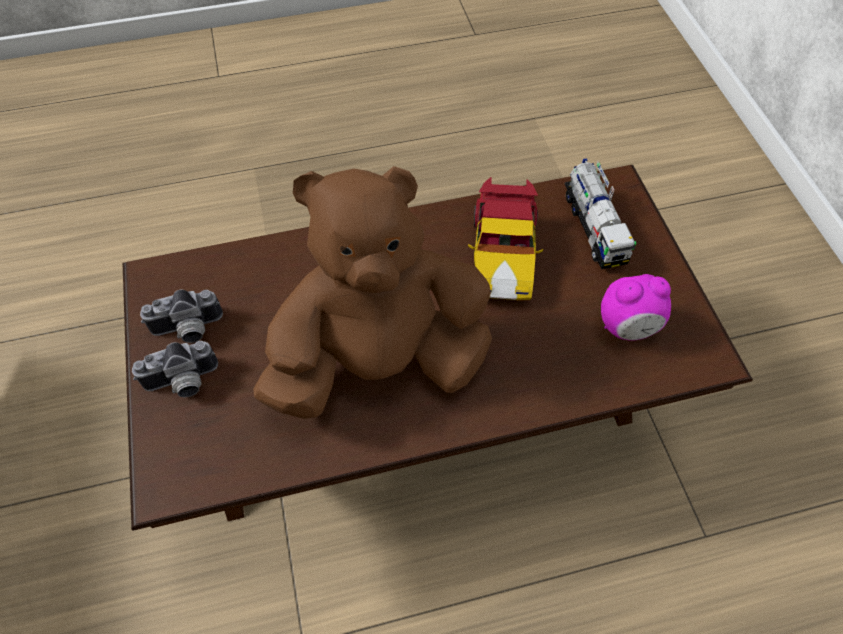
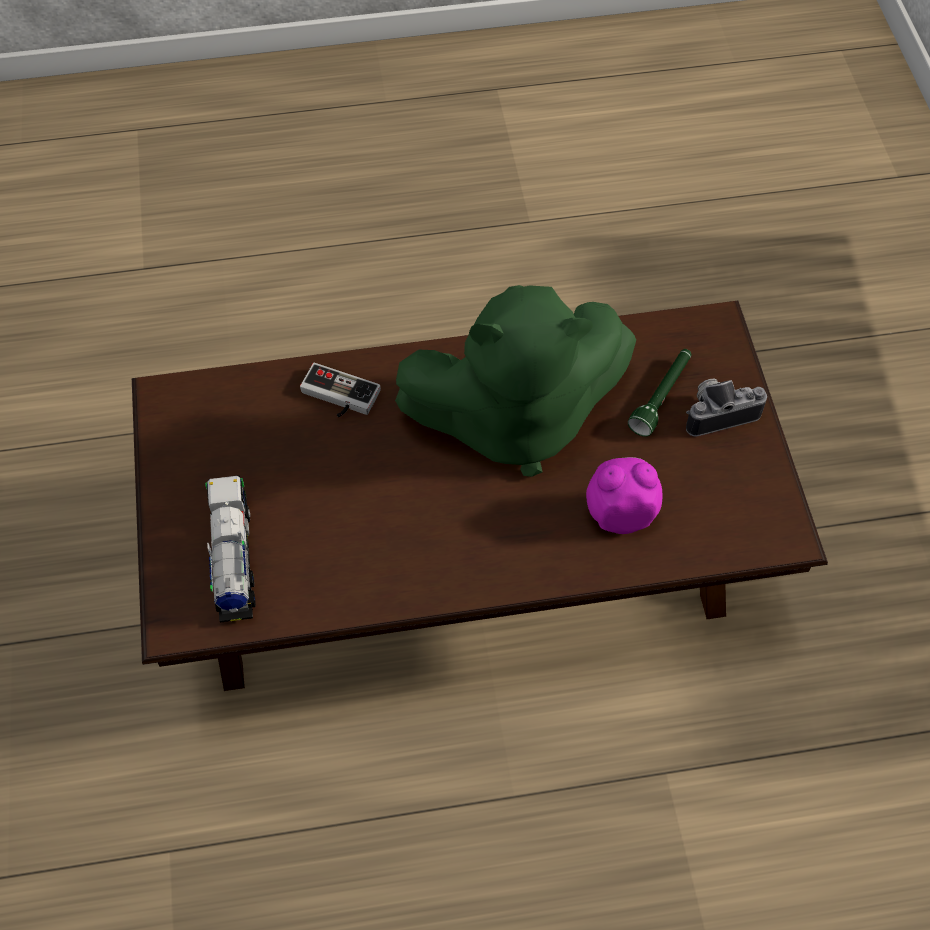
camera: 175 degrees left, 0 degrees up
camera [140,289,223,343] -> none
brown plush toy [253,166,492,419] -> green plush toy [395,285,636,477]
toy car [468,177,543,301] -> none
alarm clock [601,274,671,341] -> alarm clock moved to [586,457,662,534]
none -> game controller [300,363,381,417]
none -> green flashlight [628,349,691,437]

